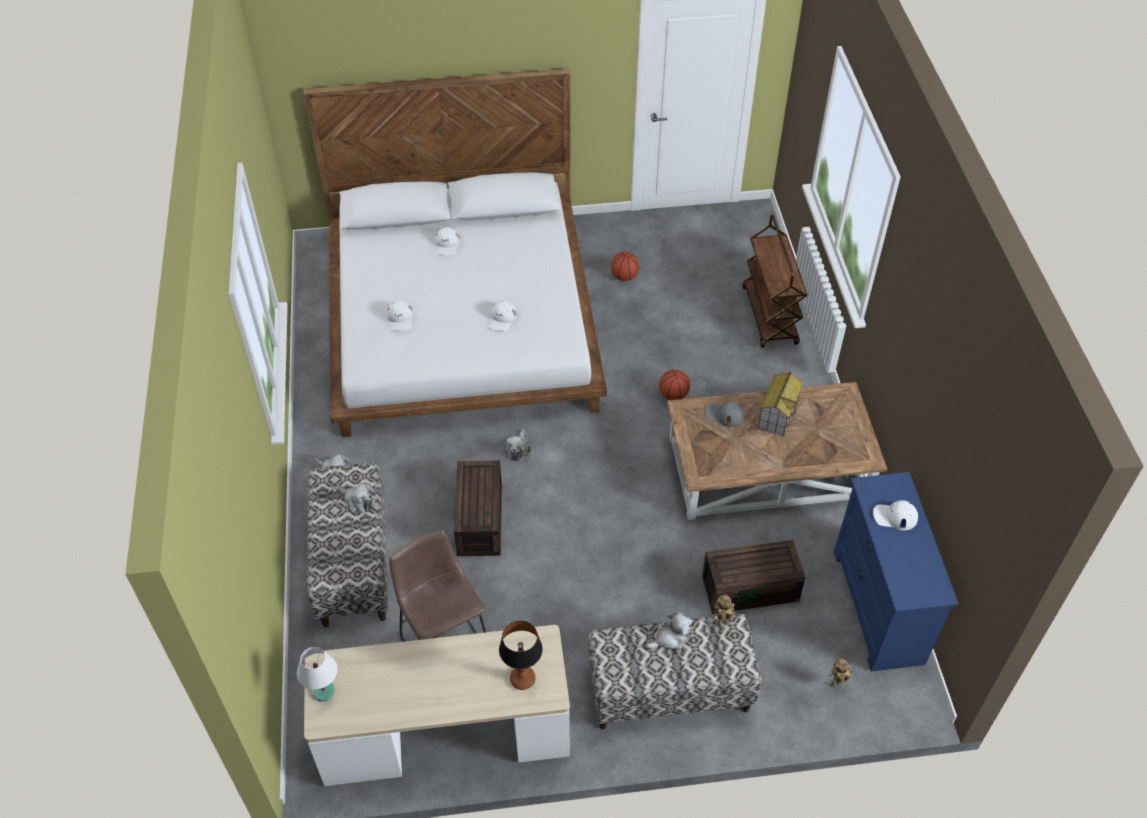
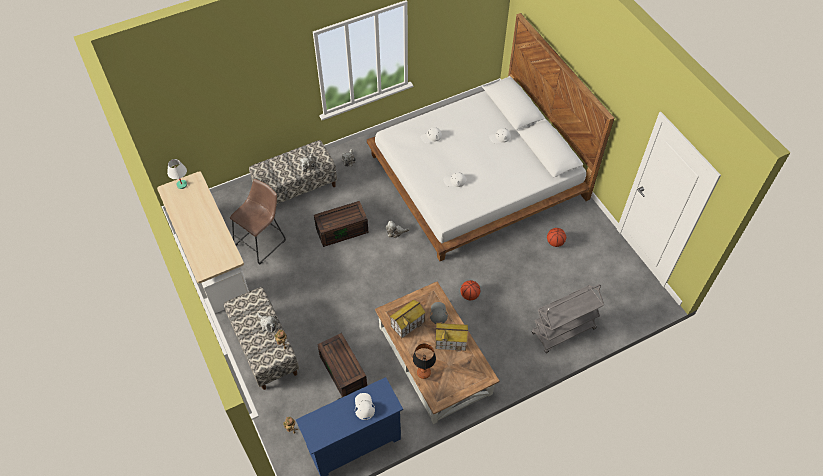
camera: 70 degrees right, 5 degrees up
table lamp [499,621,543,690] -> table lamp moved to [413,344,436,379]
brown cart [742,215,807,348] -> grey cart [531,284,604,353]
none -> toy house [390,300,426,338]

